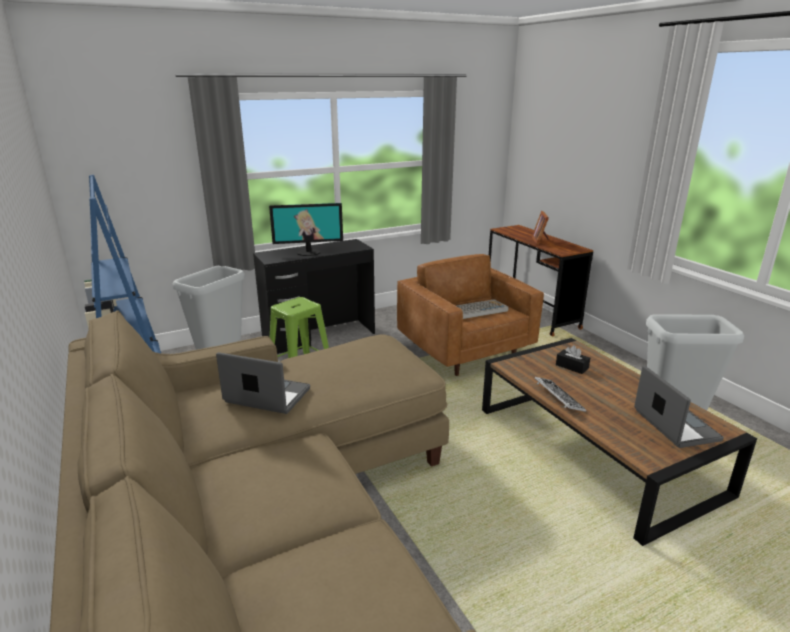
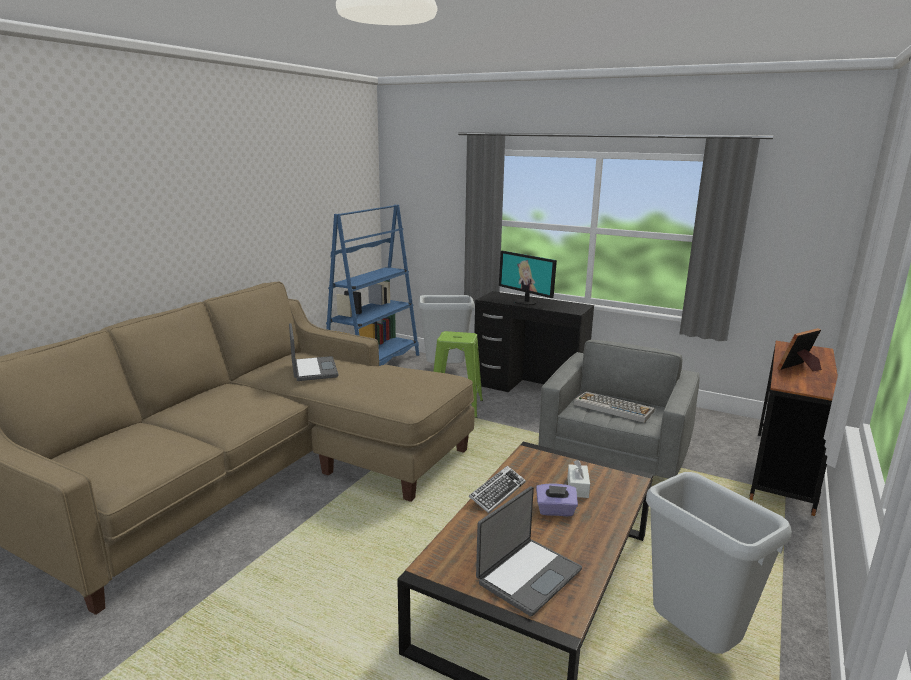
camera: 55 degrees right, 5 degrees down
brown armchair [397,254,544,376] -> grey armchair [539,340,700,480]
black tissue box [556,345,590,374] -> white tissue box [567,460,590,498]
none -> purple tissue box [536,484,578,516]

